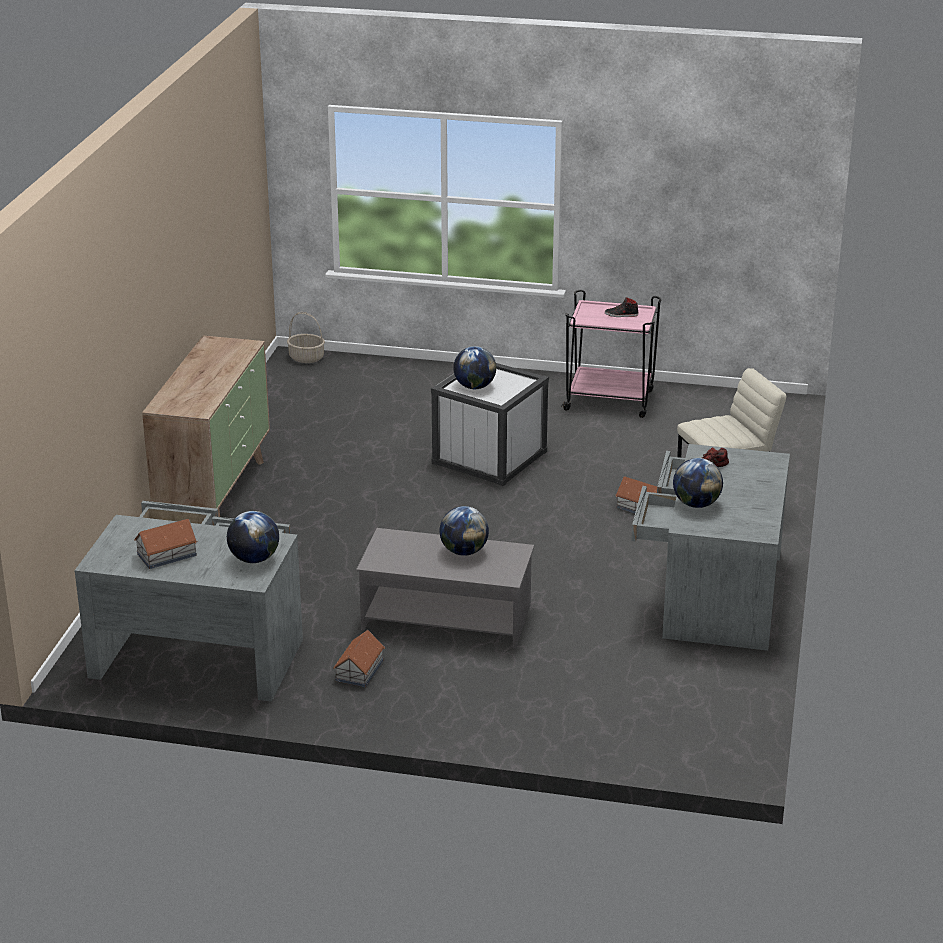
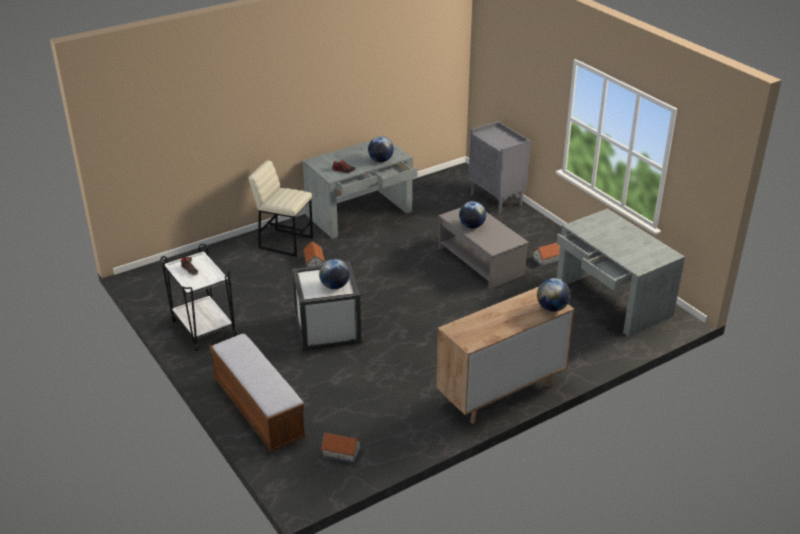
camera: 135 degrees left, 5 degrees up
toy house [134,519,198,569] -> toy house moved to [321,433,361,463]
globe [227,511,279,563] -> globe moved to [537,278,571,312]
basket [287,312,325,363] -> none
pink cart [561,290,661,418] -> white cart [160,244,237,351]
none -> bench [210,334,306,451]
none -> grey cabinet [468,121,531,214]

